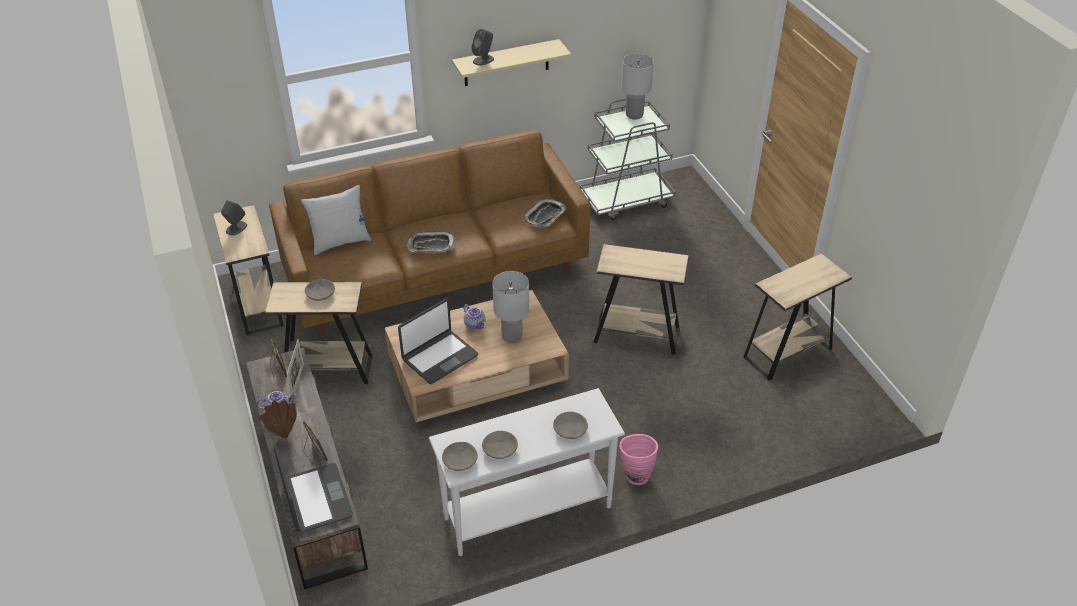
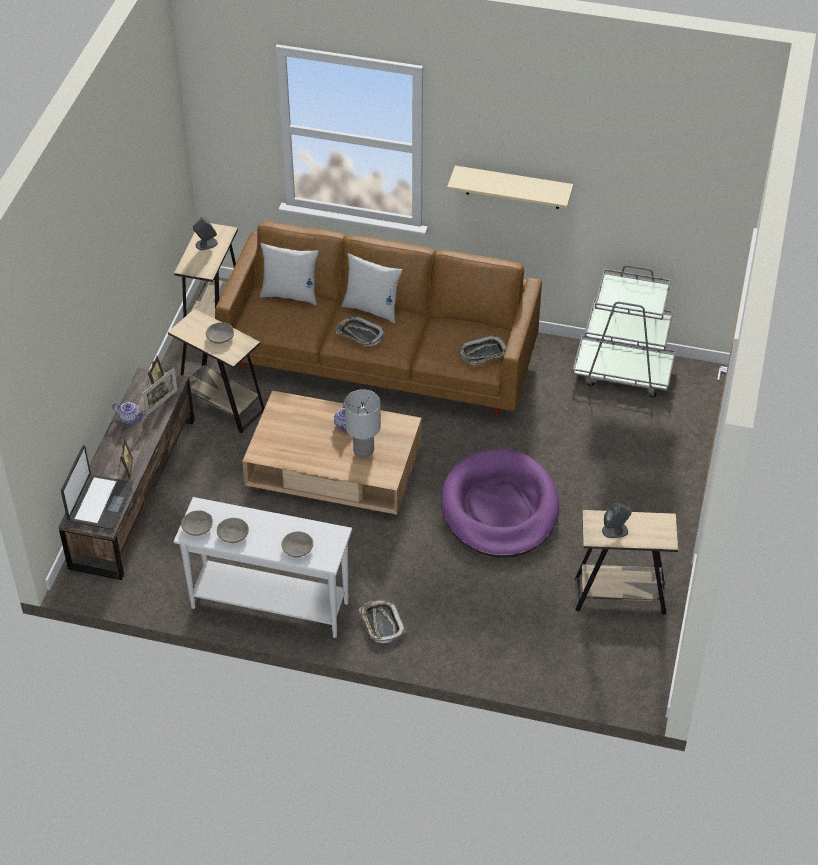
camera: 35 degrees right, 5 degrees up
brown vase [260,400,297,438] -> none
laptop [398,299,478,384] -> none
grey speaker [471,29,494,66] -> grey speaker moved to [602,503,632,538]
beige side table [593,244,689,355] -> purple dog bed [441,449,559,558]
pink vase [619,434,658,485] -> tray [359,600,406,643]
grey table lamp [621,53,654,120] -> none
none -> grey pillow [342,253,402,323]

